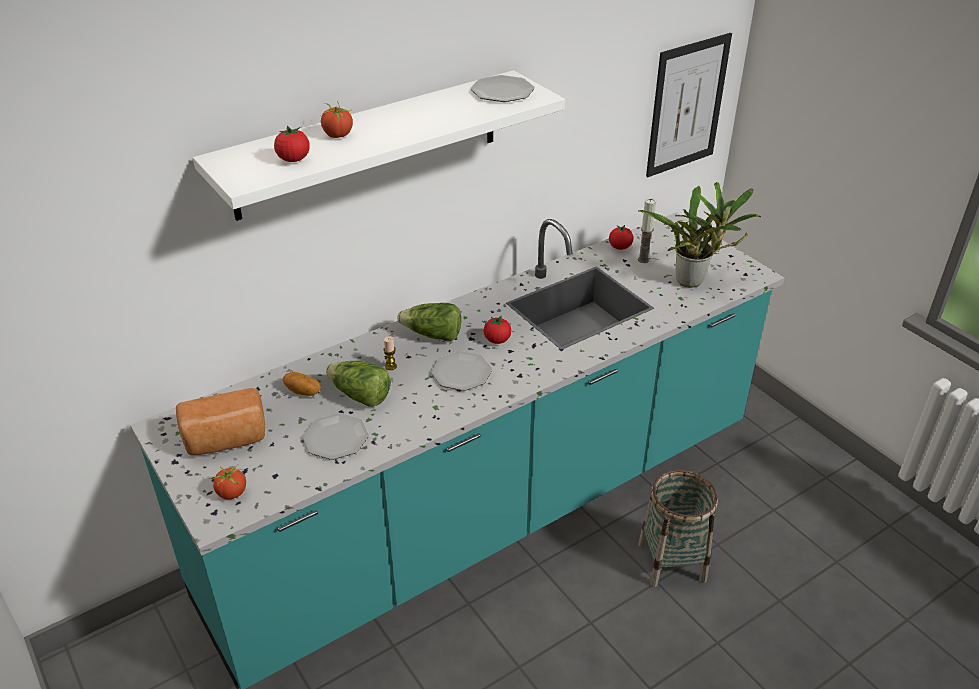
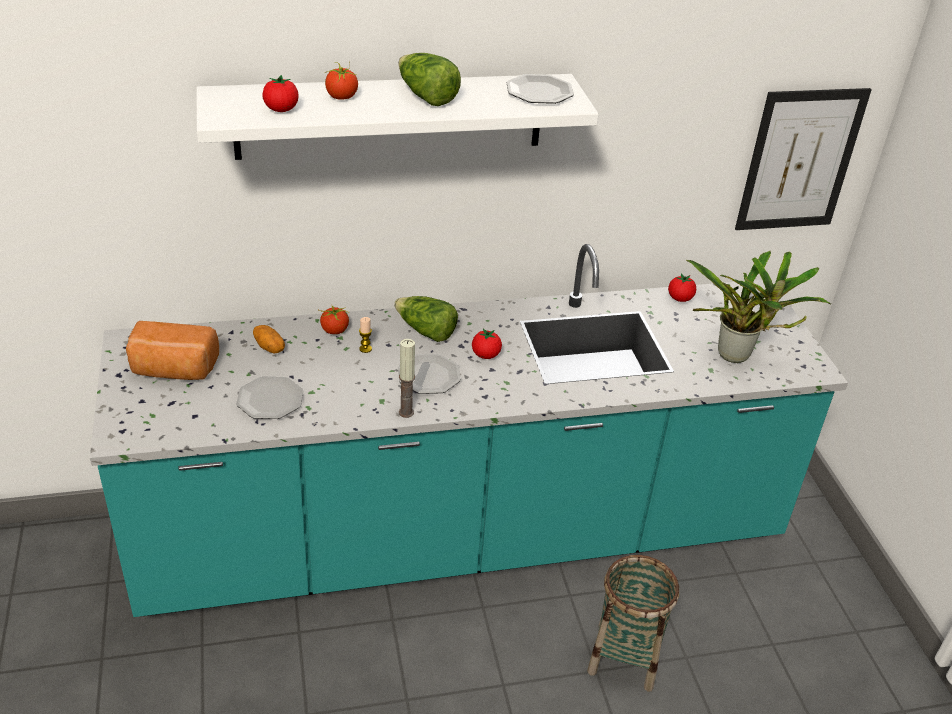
camera: 20 degrees right, 0 degrees up
tomato [209,465,246,500] -> tomato moved to [319,304,349,334]
lettuce [326,361,391,407] -> lettuce moved to [399,53,461,106]
candle [638,198,656,263] -> candle moved to [399,339,415,418]

